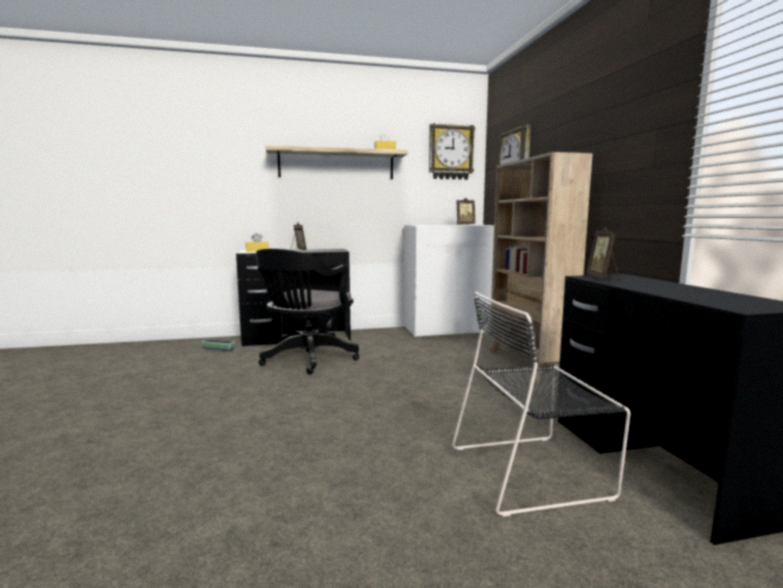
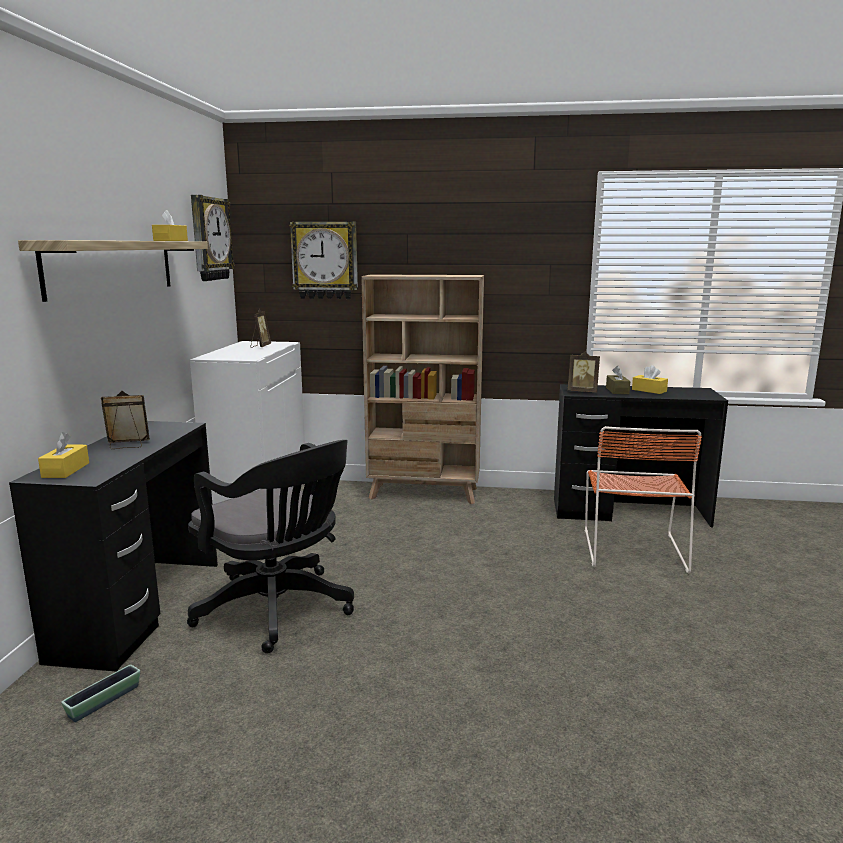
camera: 70 degrees left, 5 degrees up
black chair [452,291,631,517] -> orange chair [584,426,702,573]
none -> brown tissue box [606,366,630,394]
none -> yellow tissue box [632,365,668,394]

